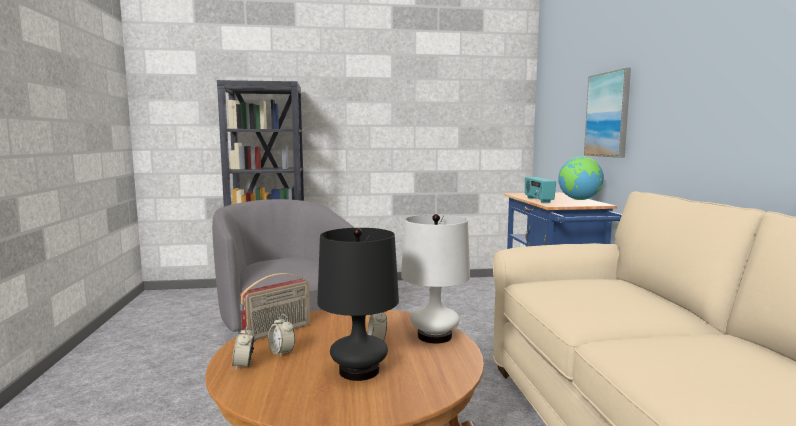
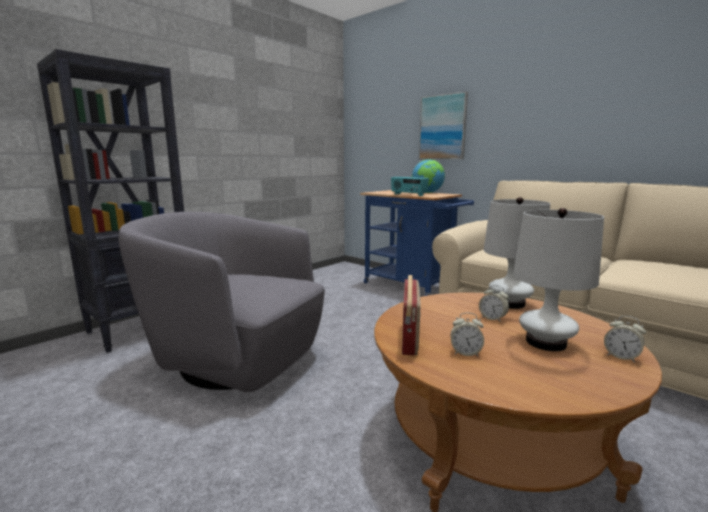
camera: 40 degrees left, 5 degrees up
alarm clock [232,325,254,370] -> alarm clock moved to [604,316,646,363]
black table lamp [317,228,399,381] -> white table lamp [513,208,604,351]

